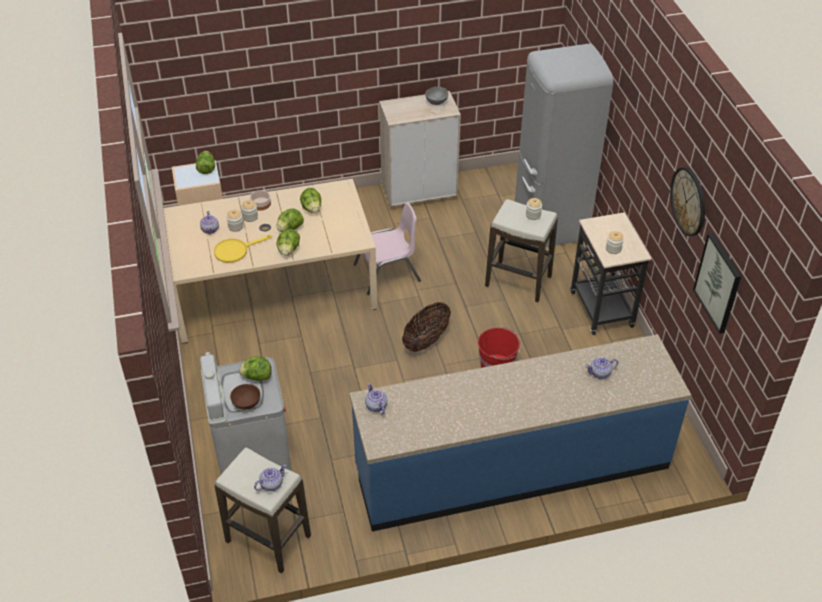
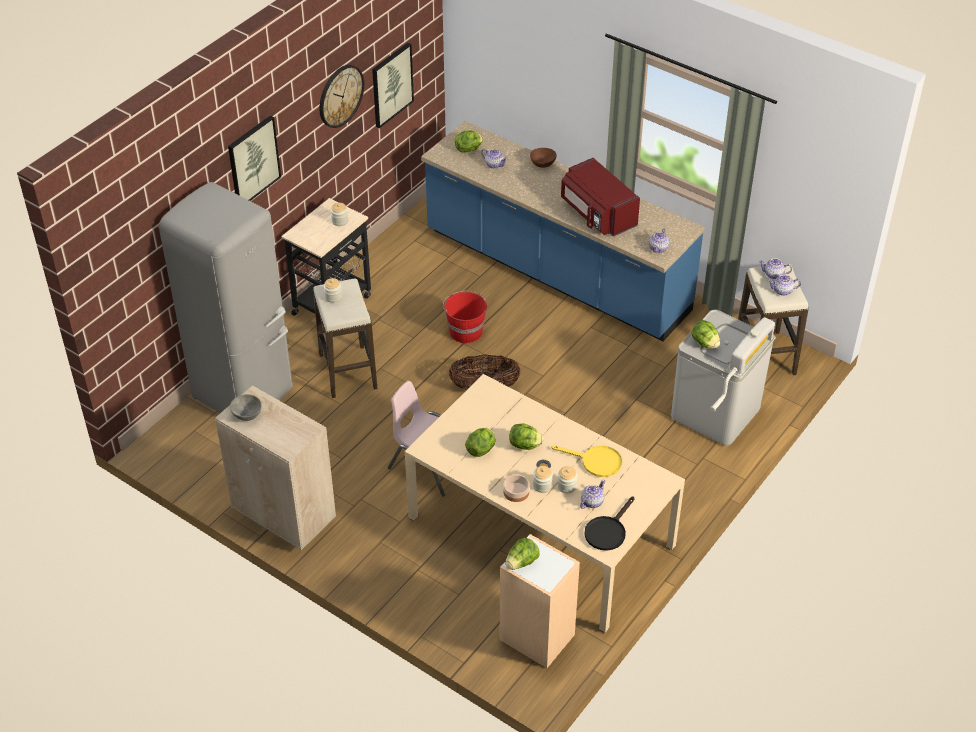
camera: 130 degrees left, 0 degrees up
brown bowl [230,384,261,410] -> brown bowl moved to [530,148,557,168]
lettuce [276,229,300,256] -> lettuce moved to [455,130,483,153]
none -> picture [228,116,281,201]
none -> red microwave [561,158,640,237]
none -> black frying pan [584,496,635,551]
none -> teapot [768,275,801,296]

